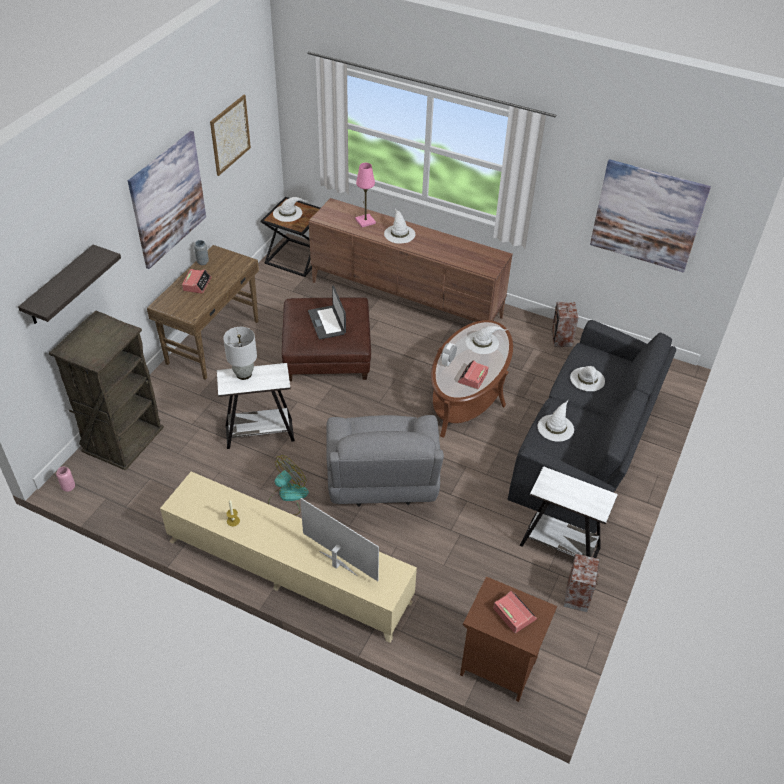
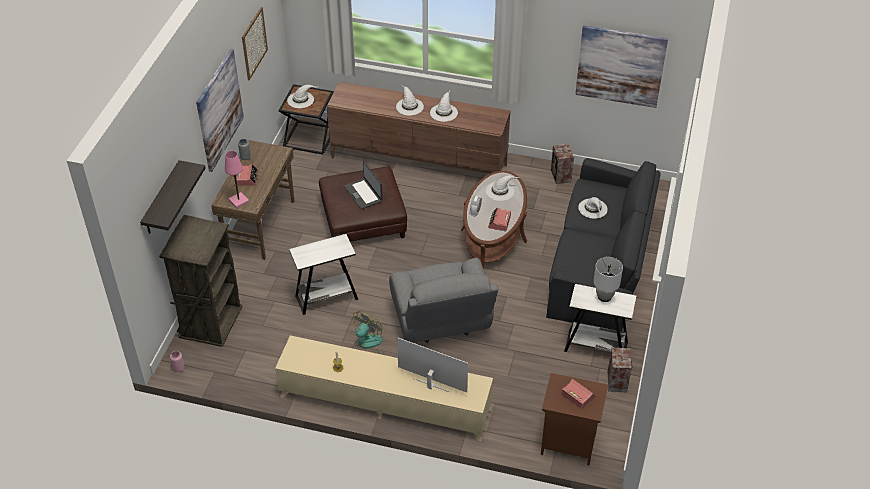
camera: 10 degrees left, 0 degrees up
white table lamp [223,327,257,380] -> white table lamp moved to [593,257,623,302]
pink table lamp [355,163,376,227] -> pink table lamp moved to [225,151,249,208]
white hat [538,400,574,442] -> white hat moved to [430,91,458,122]

